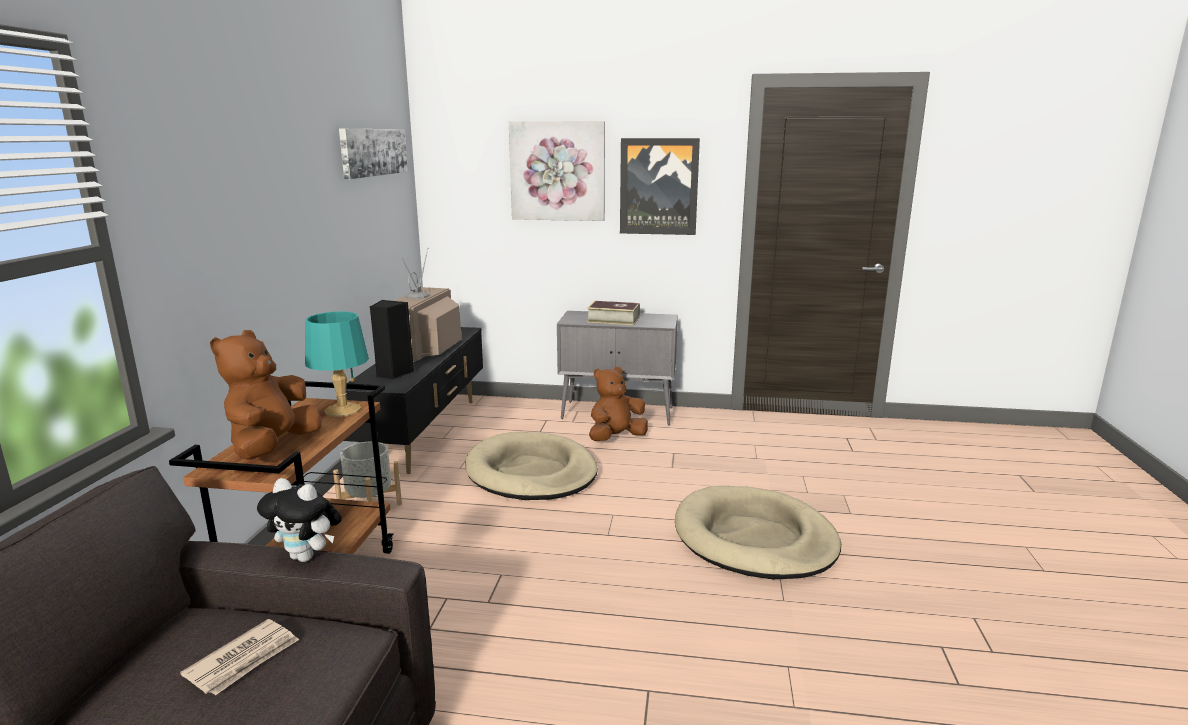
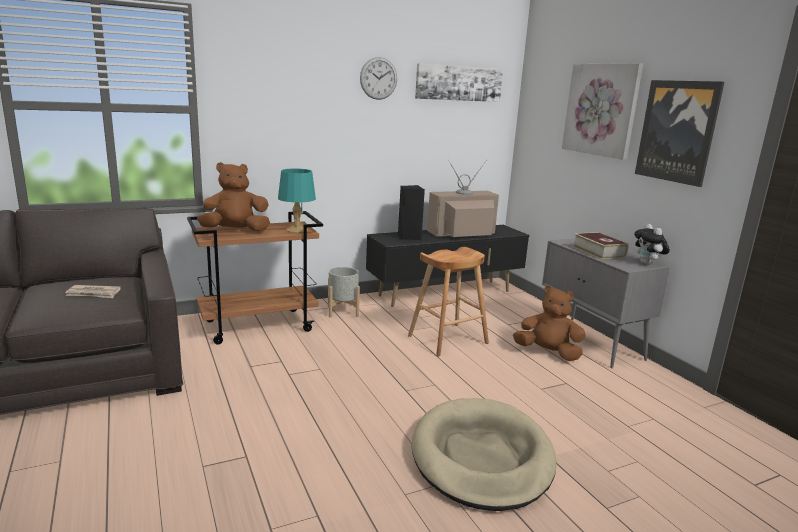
camera: 55 degrees right, 0 degrees up
plush toy [257,478,342,562] -> plush toy moved to [634,224,670,265]
beige dog bed [465,432,598,500] -> brown stool [408,247,489,357]
none -> wall clock [360,57,397,100]

